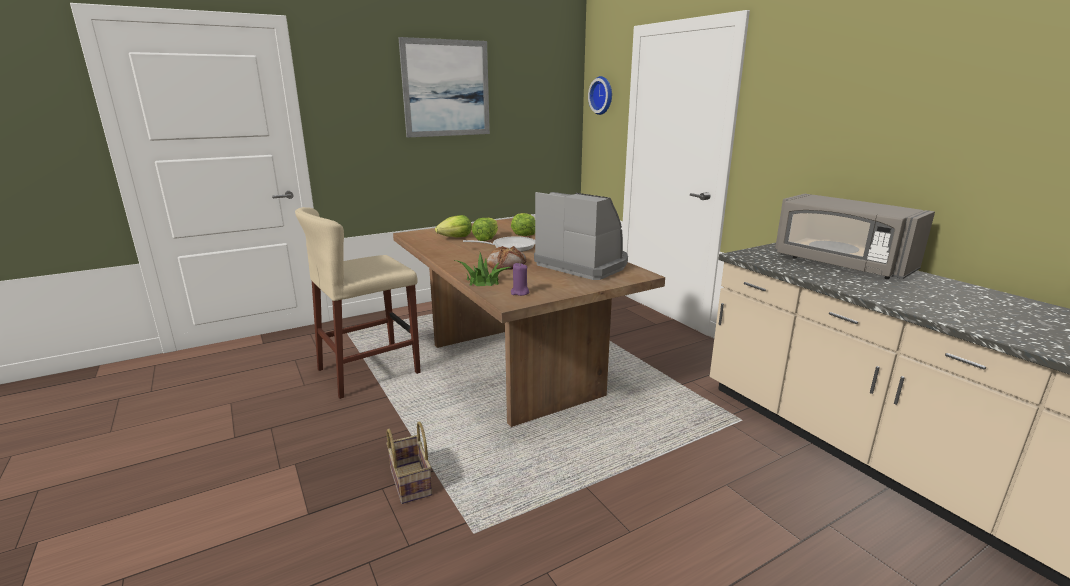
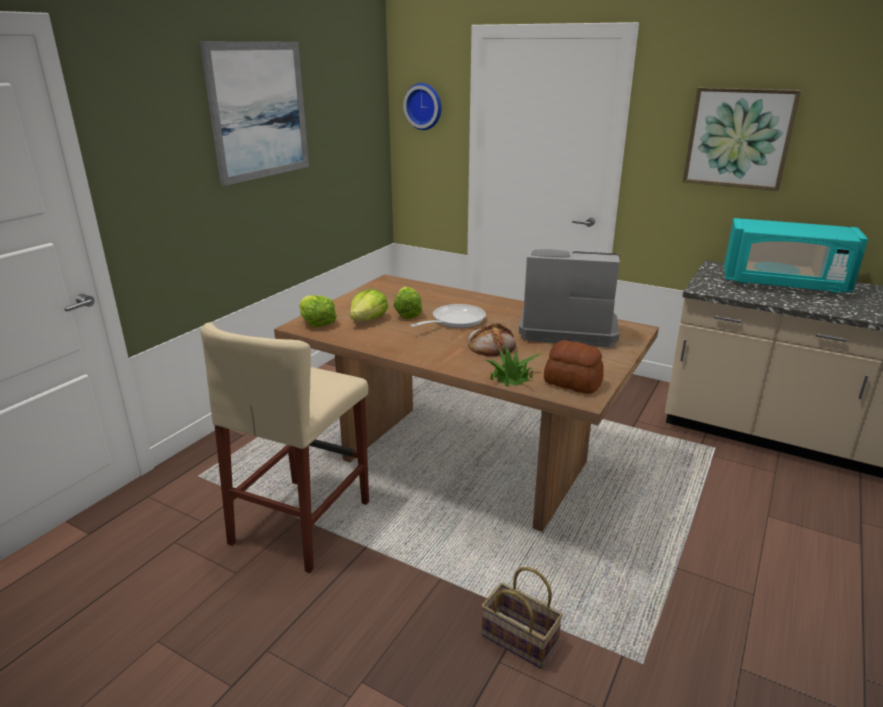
camera: 30 degrees left, 5 degrees up
lettuce [511,213,535,236] -> lettuce moved to [299,295,337,327]
purple candle [511,263,529,296] -> bread [544,340,604,394]
grey microwave [775,194,935,279] -> turquoise microwave [724,218,868,294]
none -> picture [683,87,801,191]

